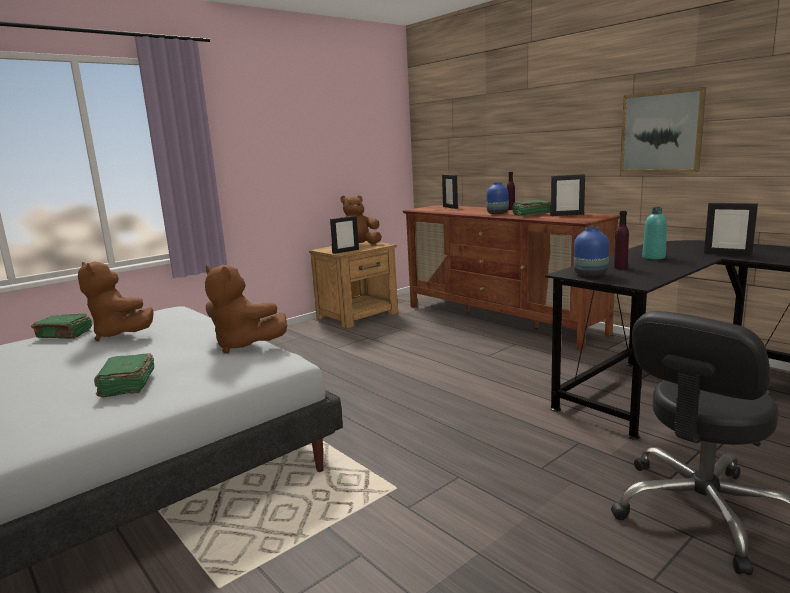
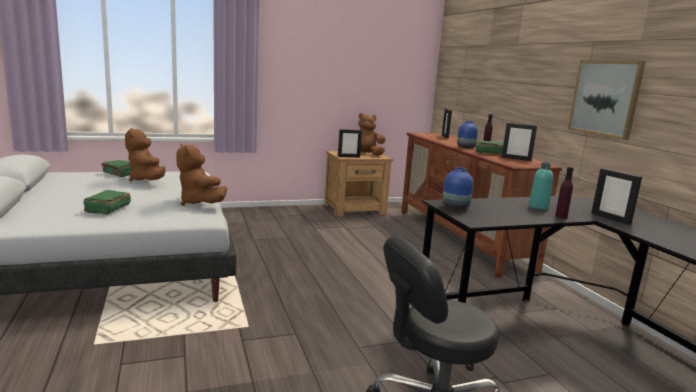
camera: 20 degrees right, 0 degrees up
purple bottle [614,211,629,269] -> purple bottle moved to [555,167,574,219]

